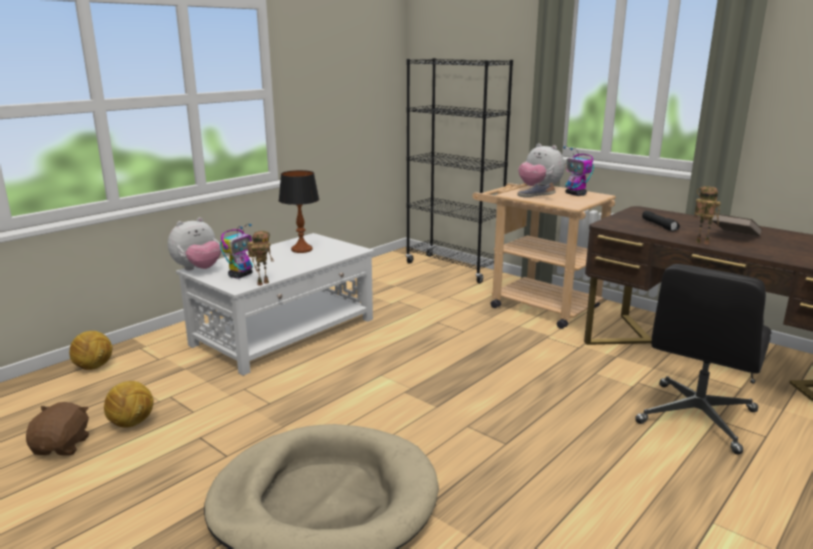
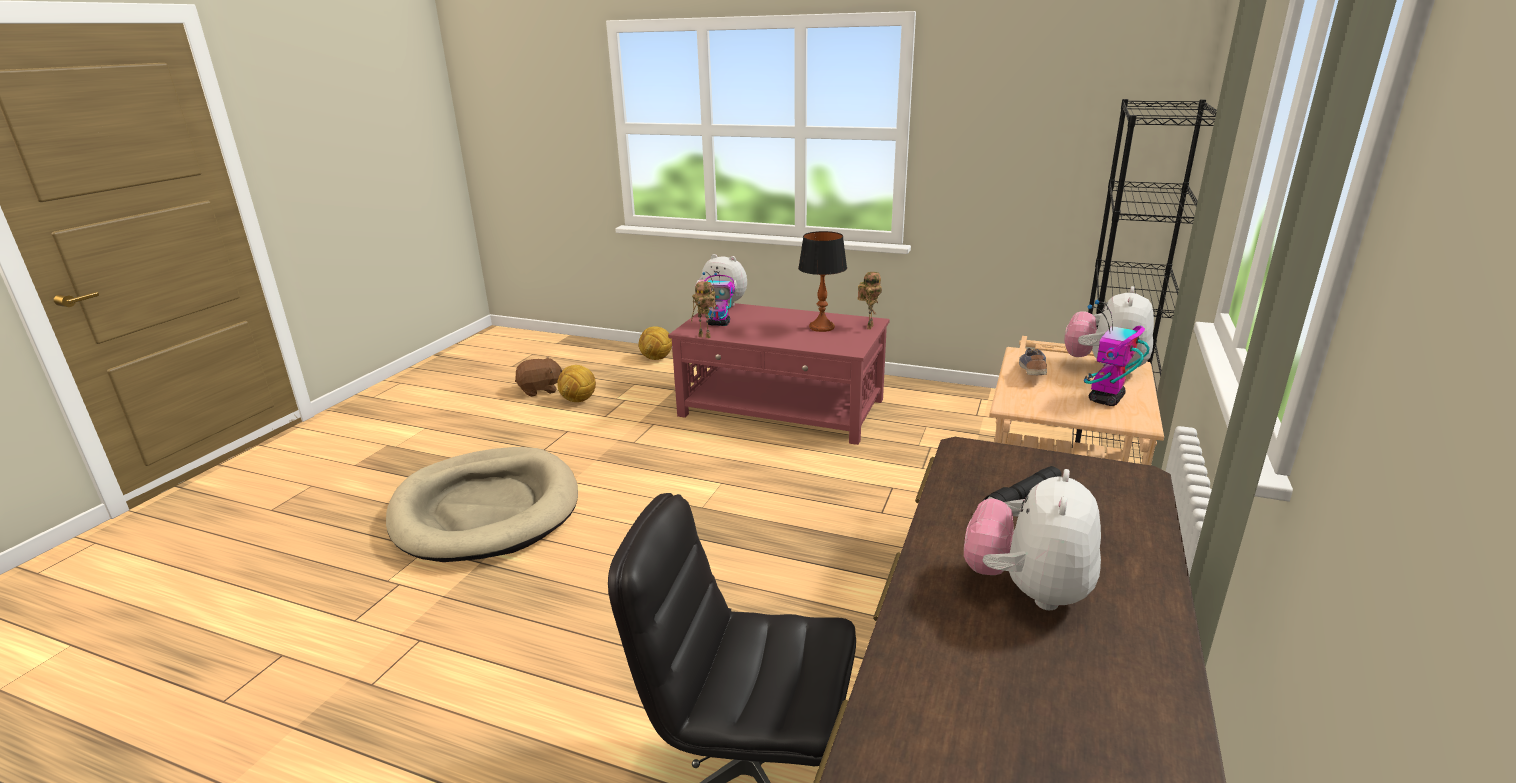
camera: 70 degrees right, 5 degrees up
white coffee table [176,233,374,376] -> red coffee table [668,303,890,445]
toy robot [694,186,721,244] -> toy robot moved to [857,272,882,329]
brown book [712,213,763,236] -> plush toy [964,469,1101,610]

